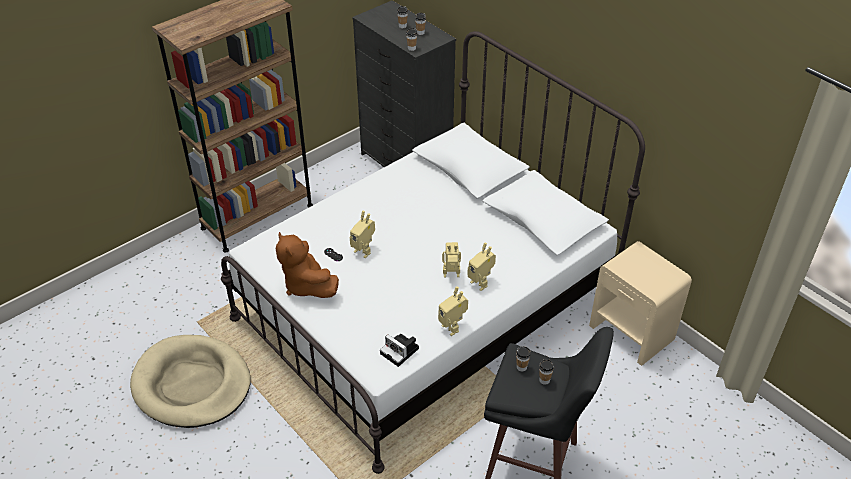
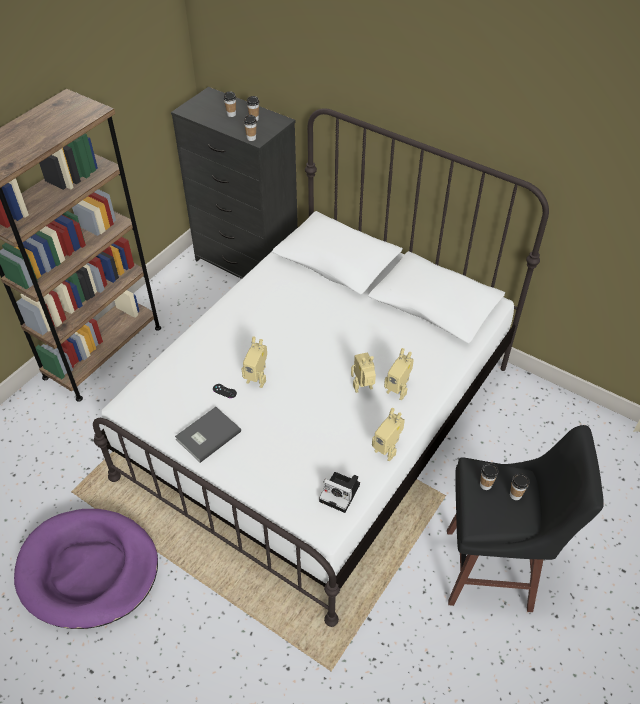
camera: 15 degrees left, 5 degrees up
beige dog bed [130,335,251,428] -> purple dog bed [14,509,158,629]
brown plush toy [276,232,339,298] -> grey book [175,407,241,463]
beige nightstand [589,241,692,366] -> none

